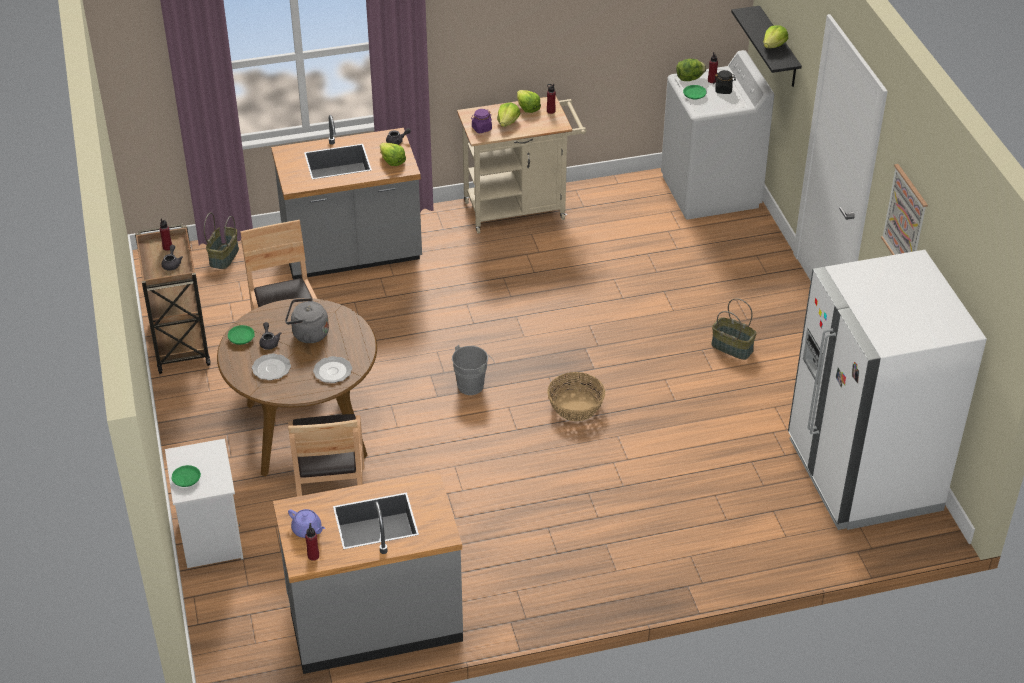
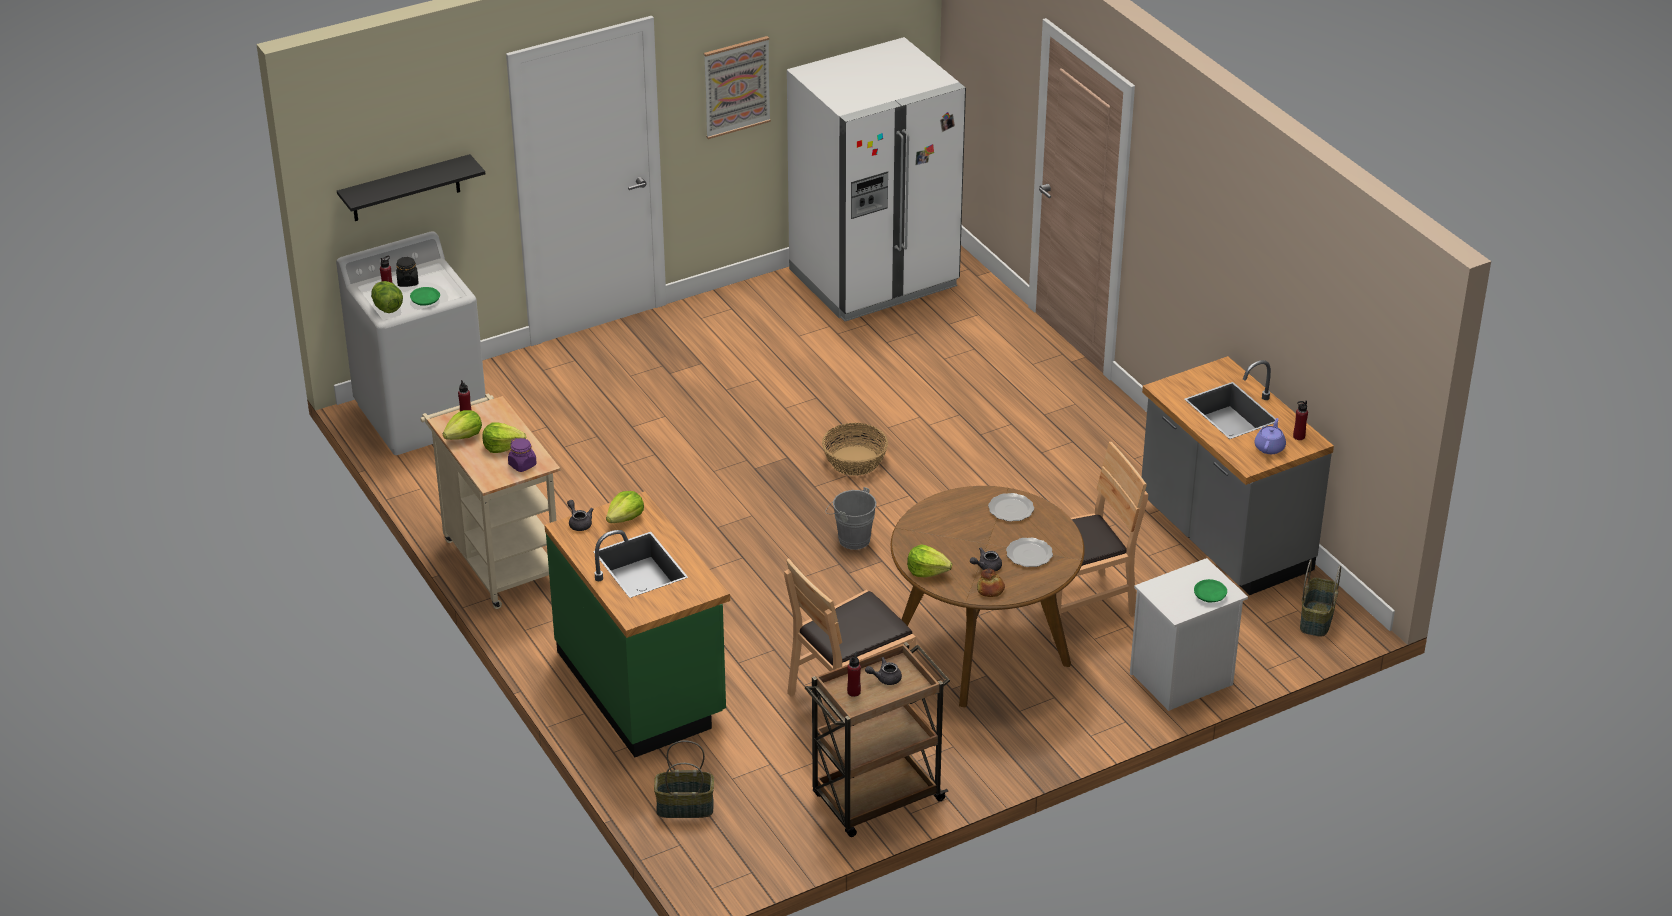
camera: 105 degrees left, 5 degrees down
green plate [228,325,255,345] -> bread [977,568,1005,597]
grey counter [271,115,422,279] -> green counter [545,491,730,757]
grey kettle [285,298,329,343] -> none
basket [711,298,757,360] -> basket moved to [1300,559,1341,637]
lettuce [763,25,788,48] -> lettuce moved to [907,544,952,578]

